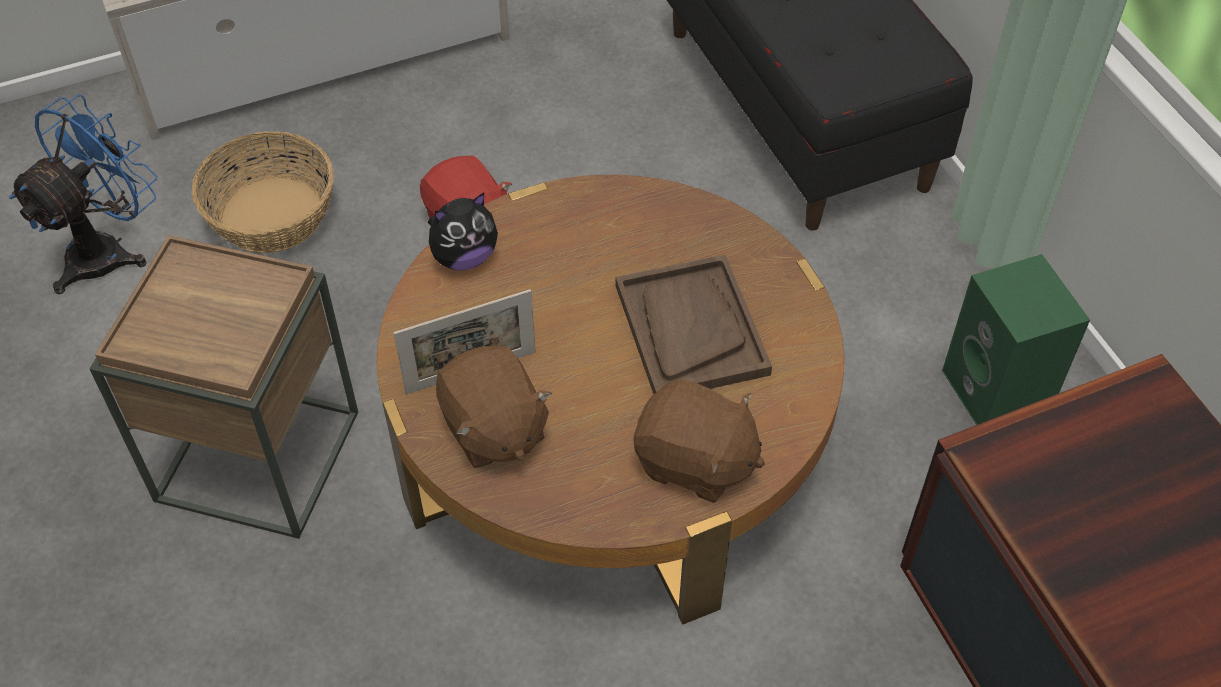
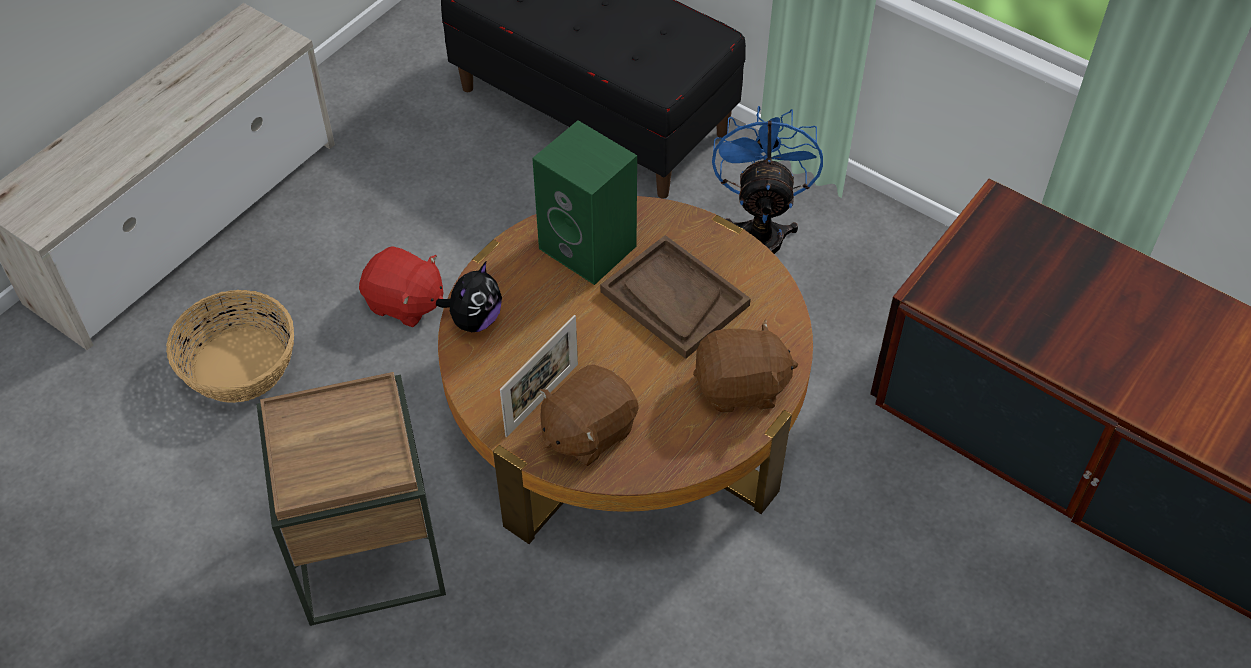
camera: 30 degrees left, 0 degrees up
blue fan [9,95,157,294] -> blue fan moved to [712,106,823,254]
brown plush toy [436,346,552,468] -> brown plush toy turned 105 degrees clockwise [539,365,639,466]
green speaker [942,254,1090,425] -> green speaker moved to [532,120,637,285]

